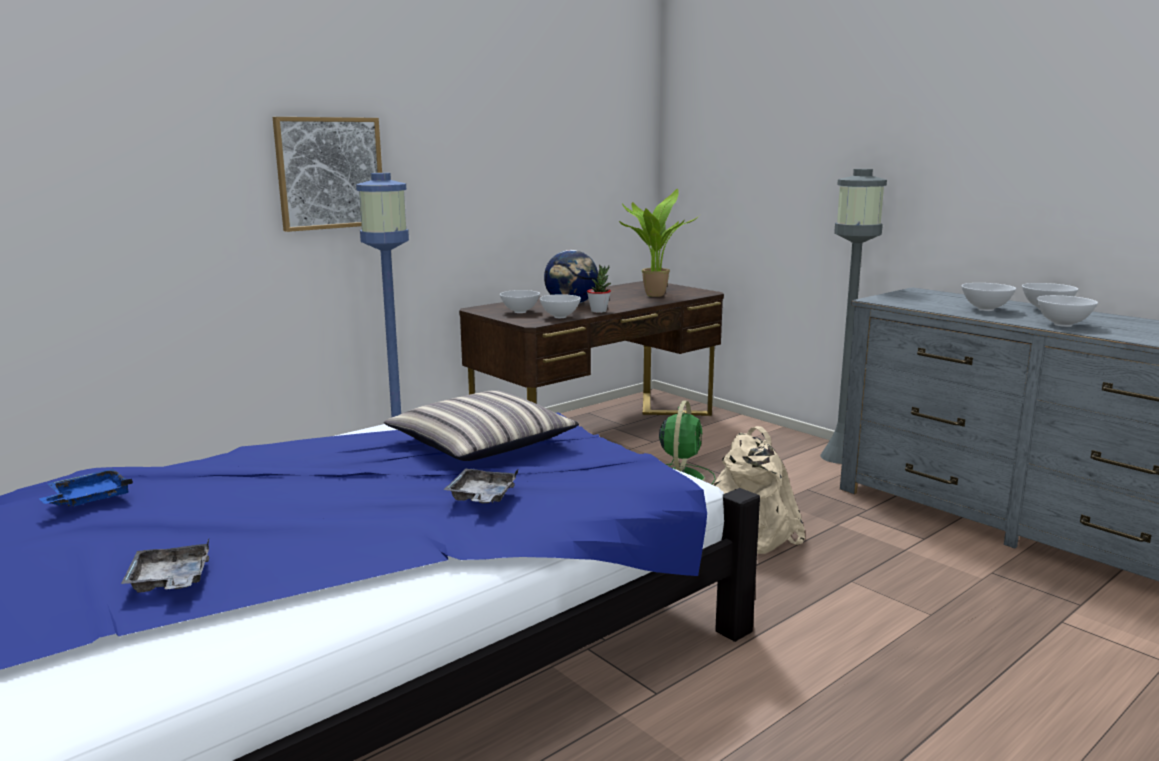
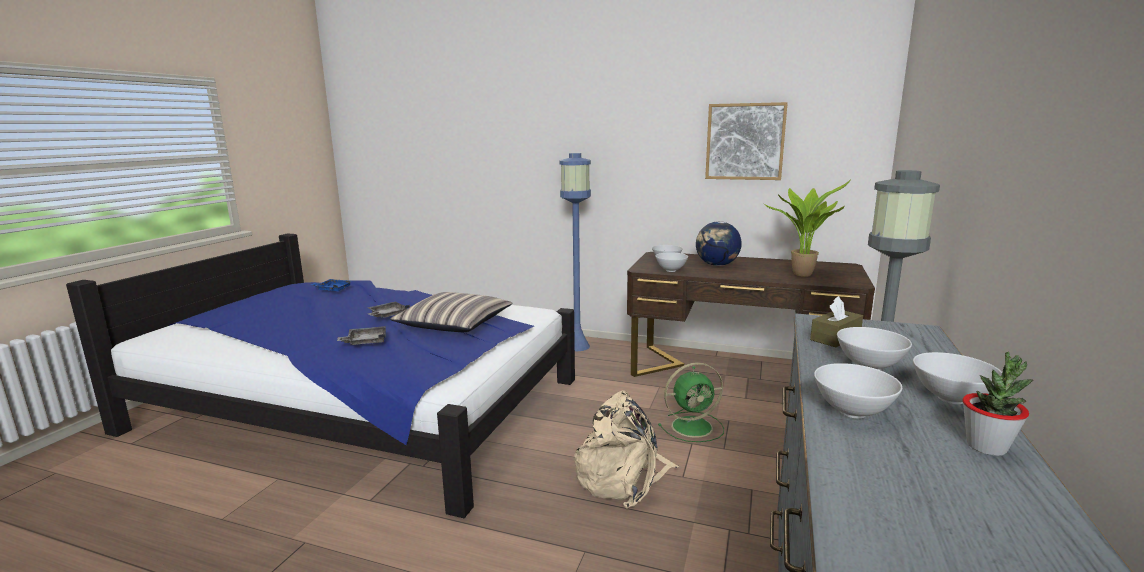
camera: 60 degrees right, 0 degrees up
grey tray [121,537,210,592] -> grey tray moved to [368,302,410,318]
picture [273,117,382,232] -> picture moved to [705,102,788,180]
potted plant [587,265,611,313] -> potted plant moved to [963,352,1033,456]
none -> brown tissue box [810,296,863,347]

